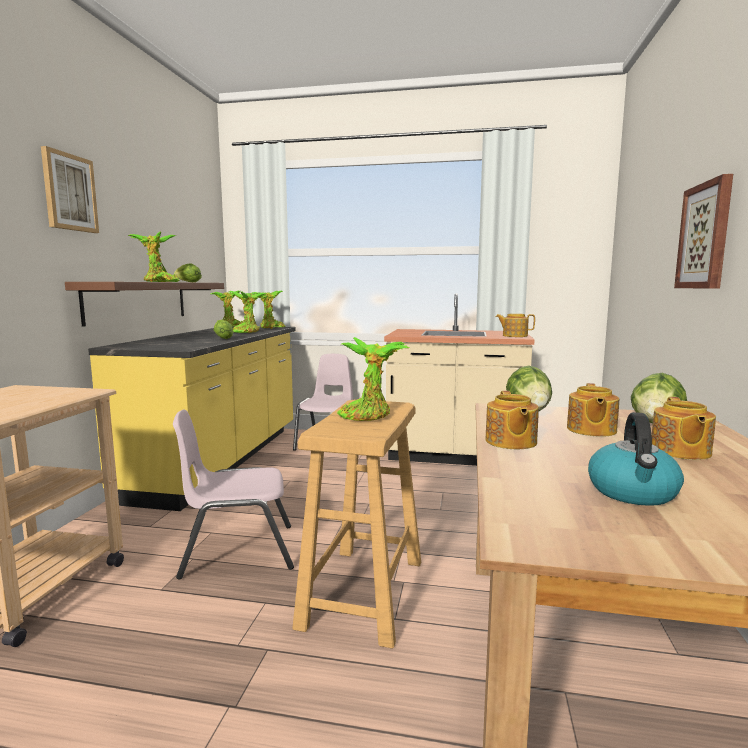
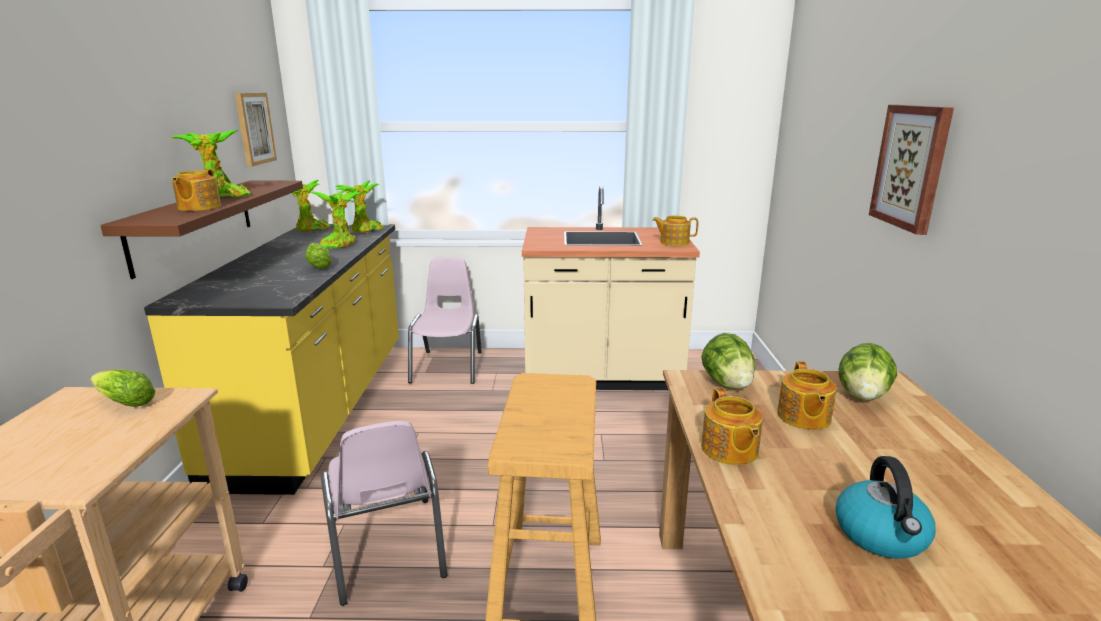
camera: 10 degrees left, 10 degrees up
picture [41,146,99,233] -> picture moved to [235,93,277,166]
pink chair [173,409,294,580] -> pink chair turned 90 degrees counterclockwise [321,421,447,606]
lettuce [174,263,202,282] -> lettuce moved to [90,369,155,407]
potted plant [337,337,409,421] -> none
teapot [651,397,716,460] -> teapot moved to [172,169,221,211]

